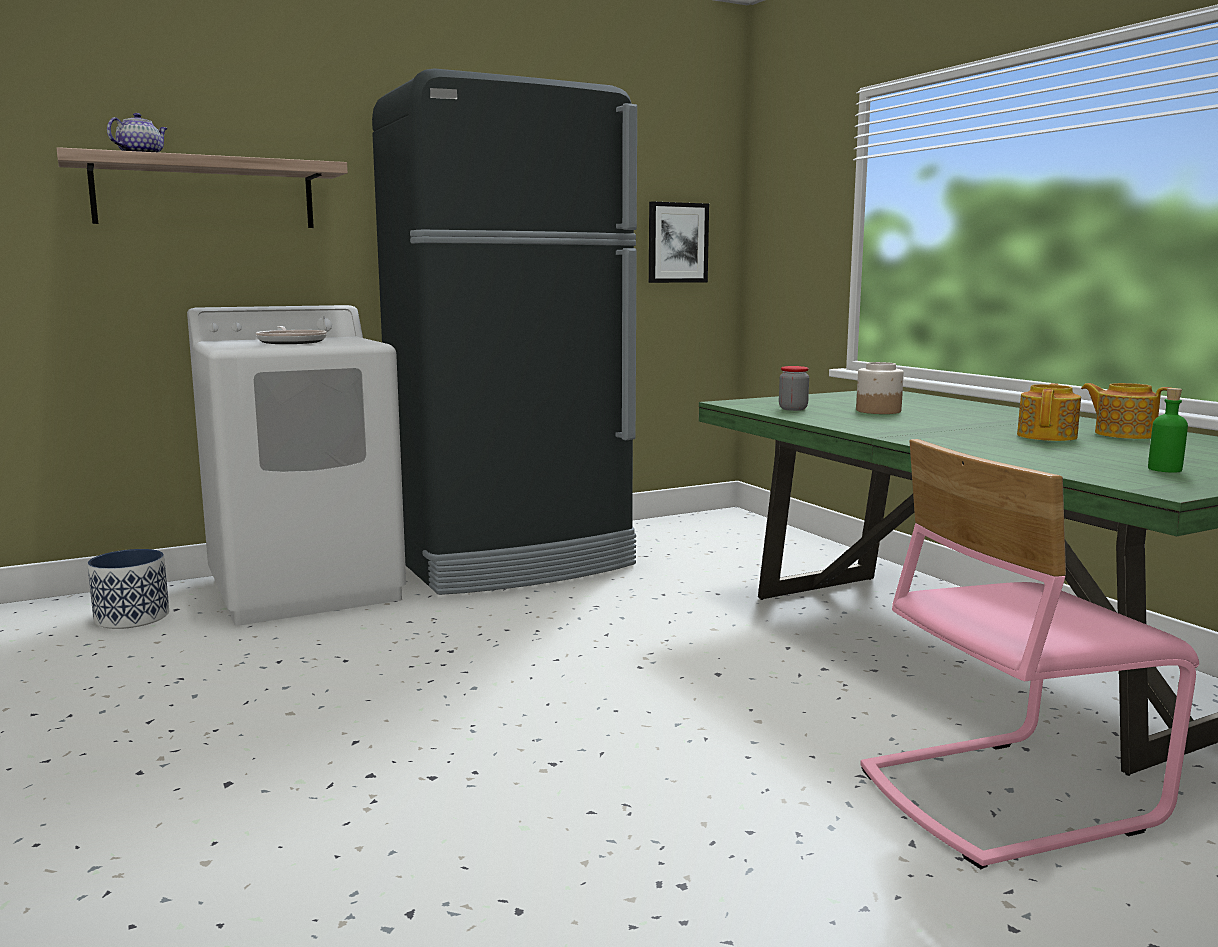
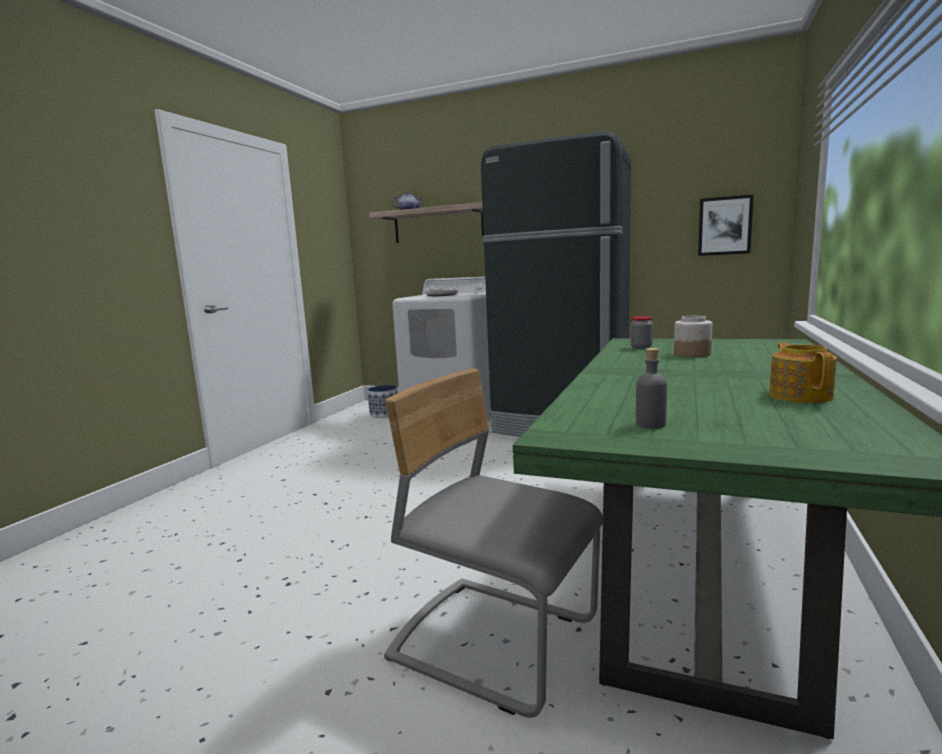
camera: 50 degrees right, 0 degrees up
pink chair [860,439,1199,869] -> grey chair [384,369,603,718]
teapot [1017,383,1081,441] -> none
green bottle [1148,388,1188,473] -> grey bottle [636,348,667,429]

